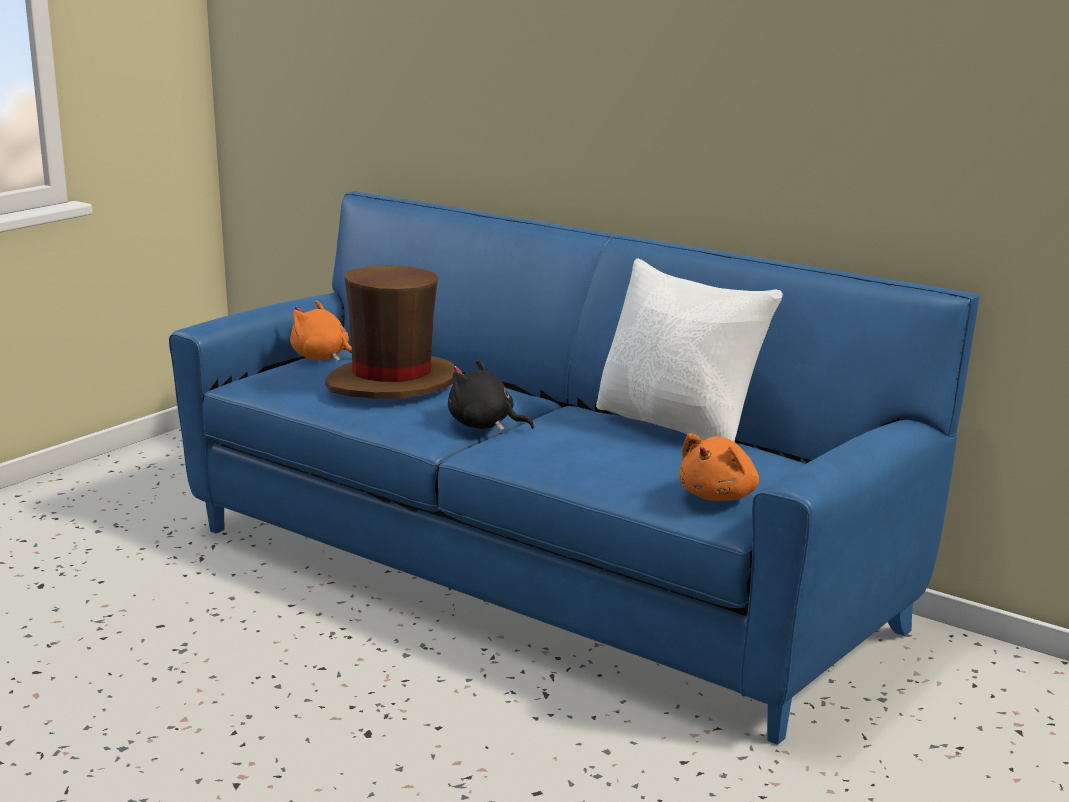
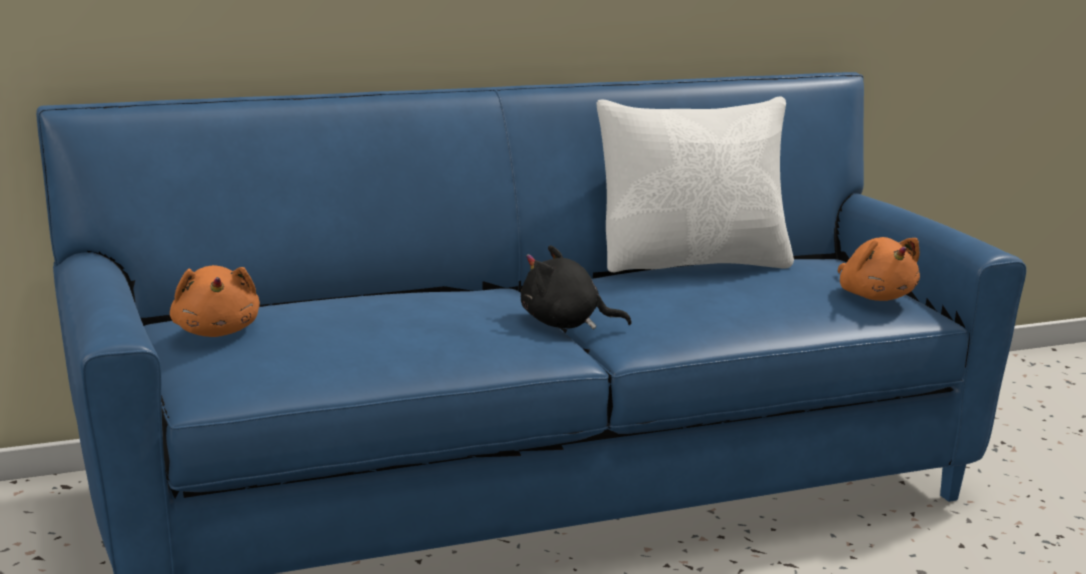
camera: 60 degrees left, 0 degrees up
orange plush toy [290,300,352,361] -> orange plush toy turned 75 degrees counterclockwise [170,265,260,337]
brown hat [325,266,455,399] -> none
black plush toy [448,360,534,431] -> black plush toy turned 45 degrees clockwise [521,245,632,329]

